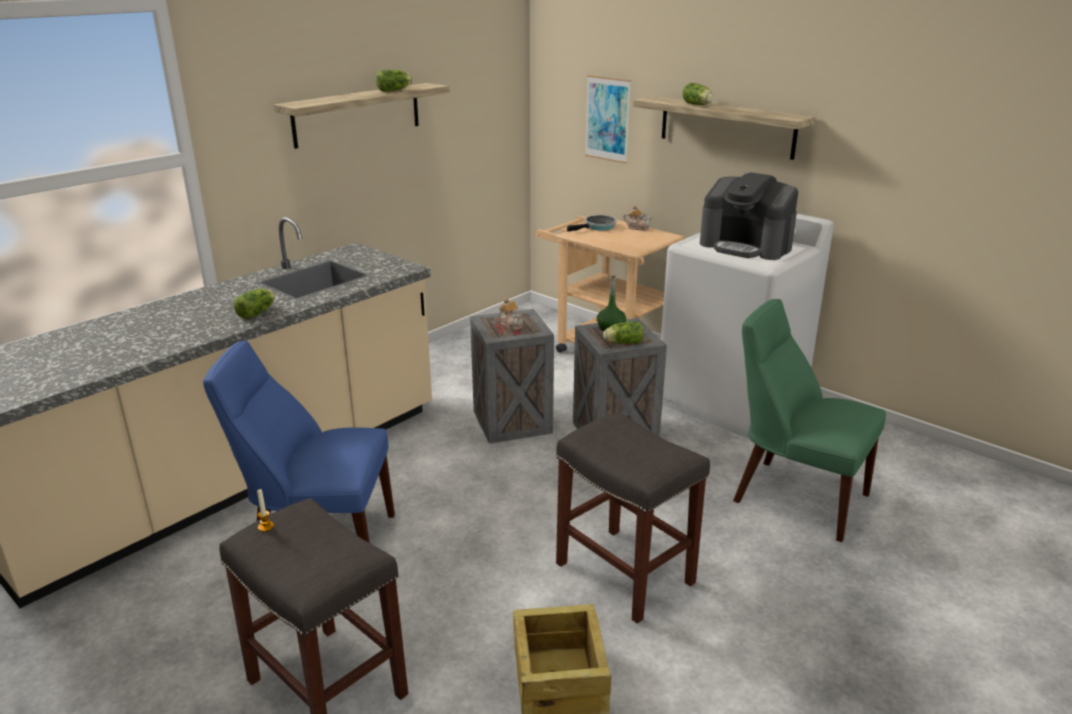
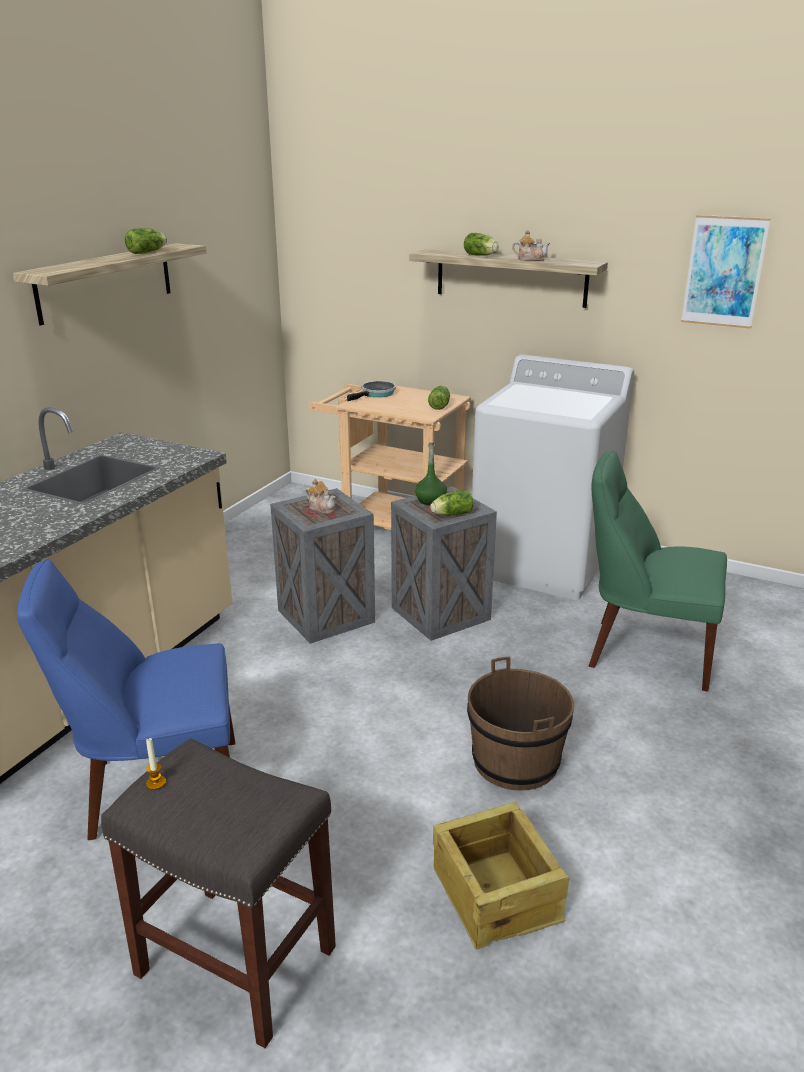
camera: 15 degrees left, 0 degrees up
lettuce [233,289,275,319] -> lettuce moved to [428,386,450,410]
grey stool [556,412,710,624] -> brown bucket [467,656,574,791]
picture [585,75,631,164] -> picture moved to [681,215,771,329]
teapot [623,205,652,231] -> teapot moved to [512,230,550,261]
coffee machine [700,172,798,260] -> none

